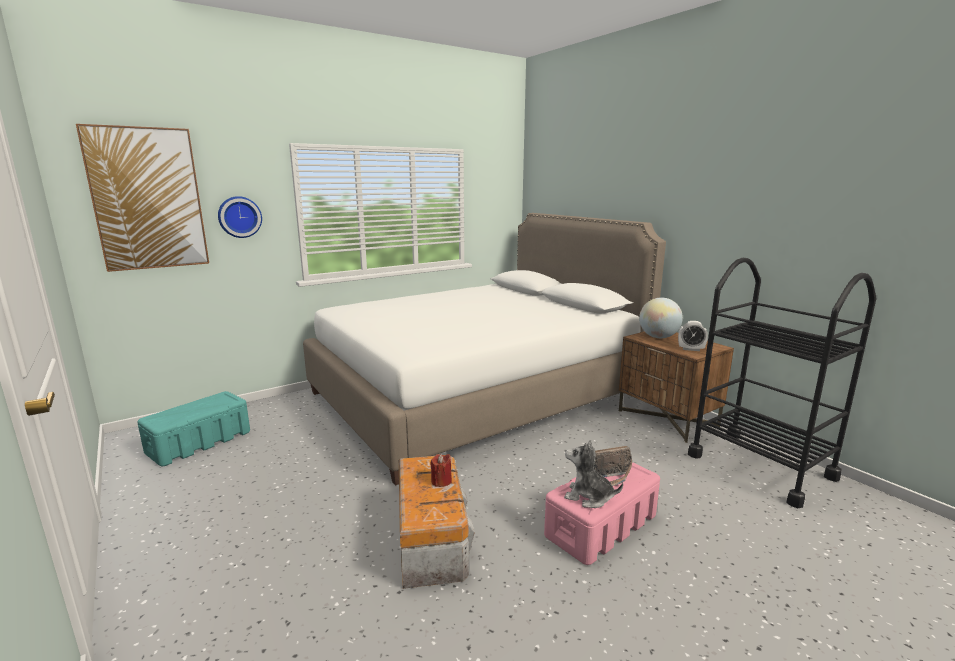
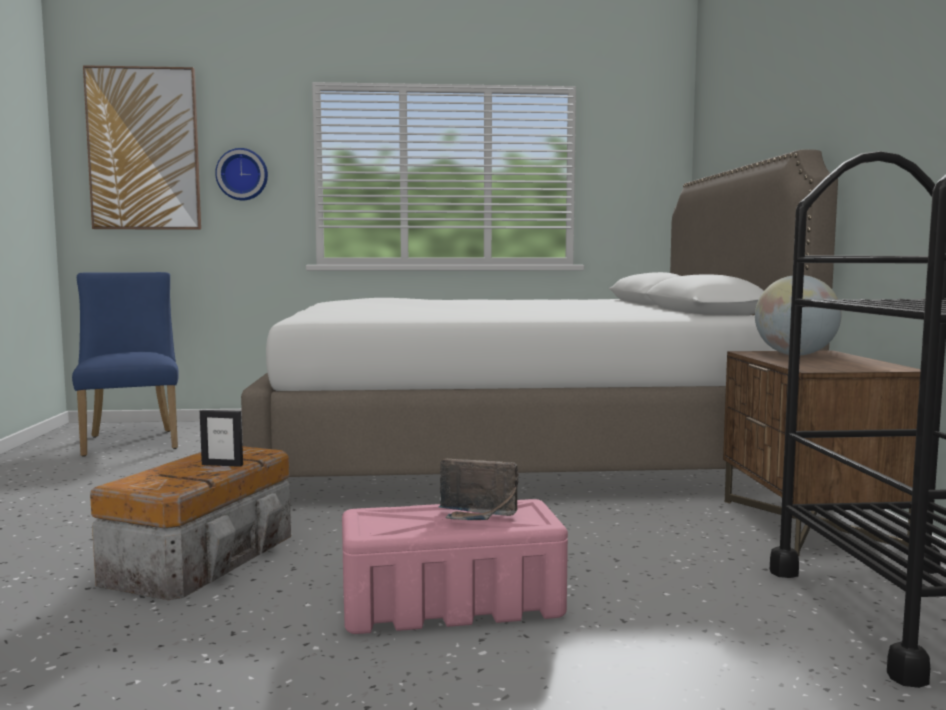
camera: 30 degrees right, 10 degrees down
turquoise storage box [137,391,250,466] -> blue chair [72,272,179,457]
red candle [430,454,452,487] -> picture frame [200,410,243,467]
plush toy [564,440,623,508] -> none
alarm clock [678,321,708,351] -> none

